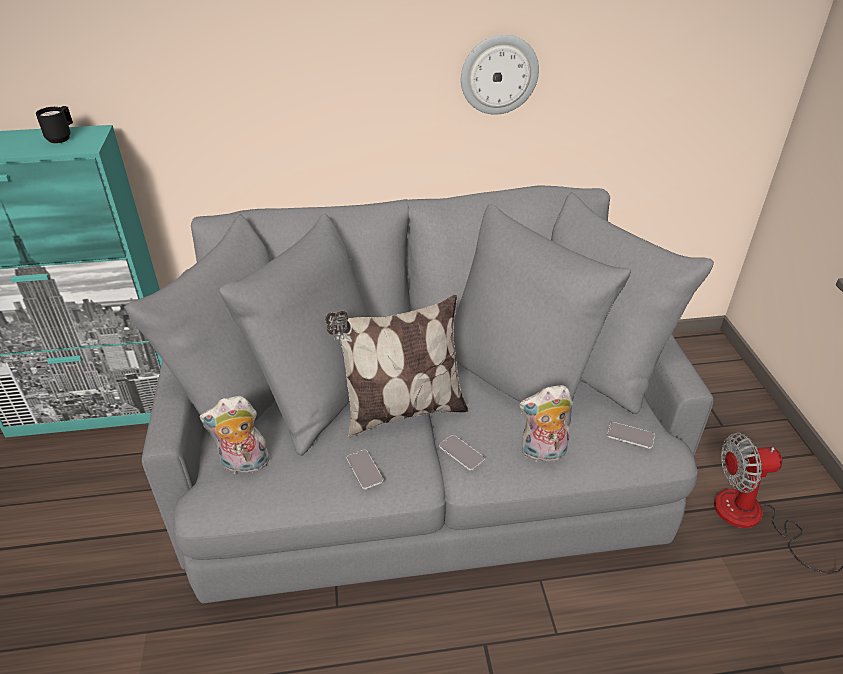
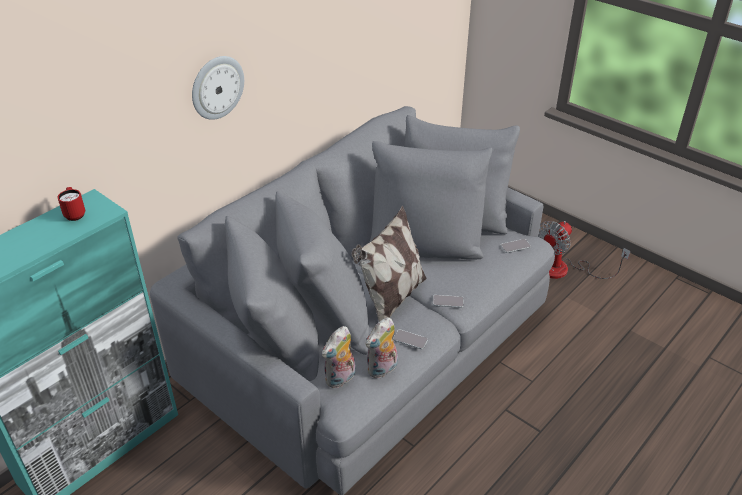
camera: 40 degrees left, 0 degrees up
black mug [36,106,73,143] -> red mug [57,187,85,221]
wall clock [461,35,539,115] -> wall clock moved to [192,56,244,120]
plush toy [519,385,573,462] -> plush toy moved to [366,317,398,378]

